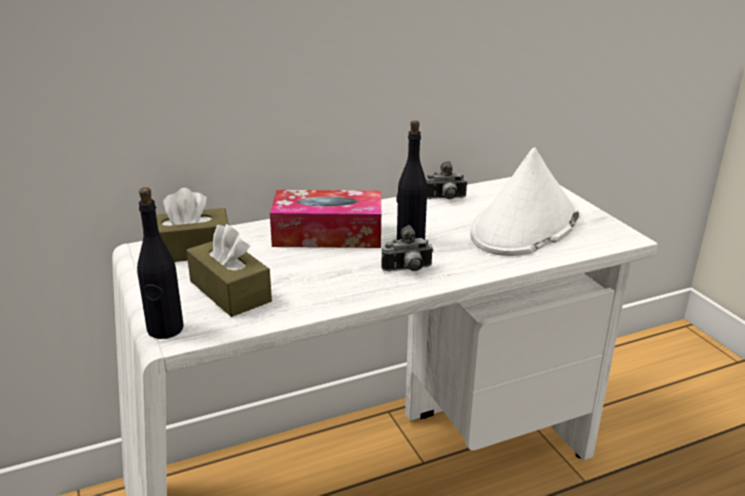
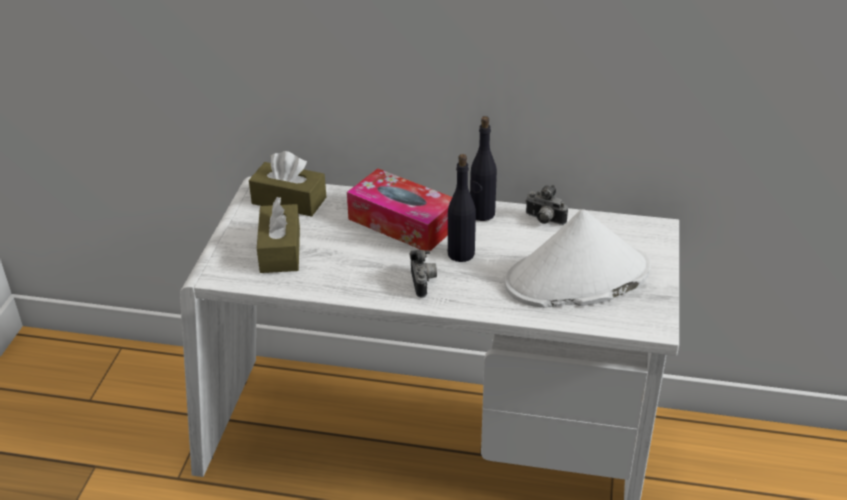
camera: 35 degrees right, 10 degrees up
black bottle [137,187,184,339] -> black bottle moved to [470,116,497,221]
camera [382,225,433,271] -> camera turned 120 degrees counterclockwise [410,249,437,298]

